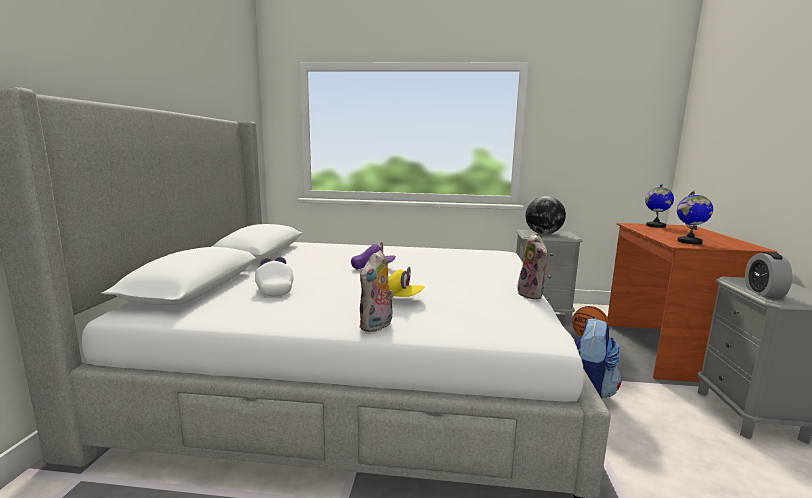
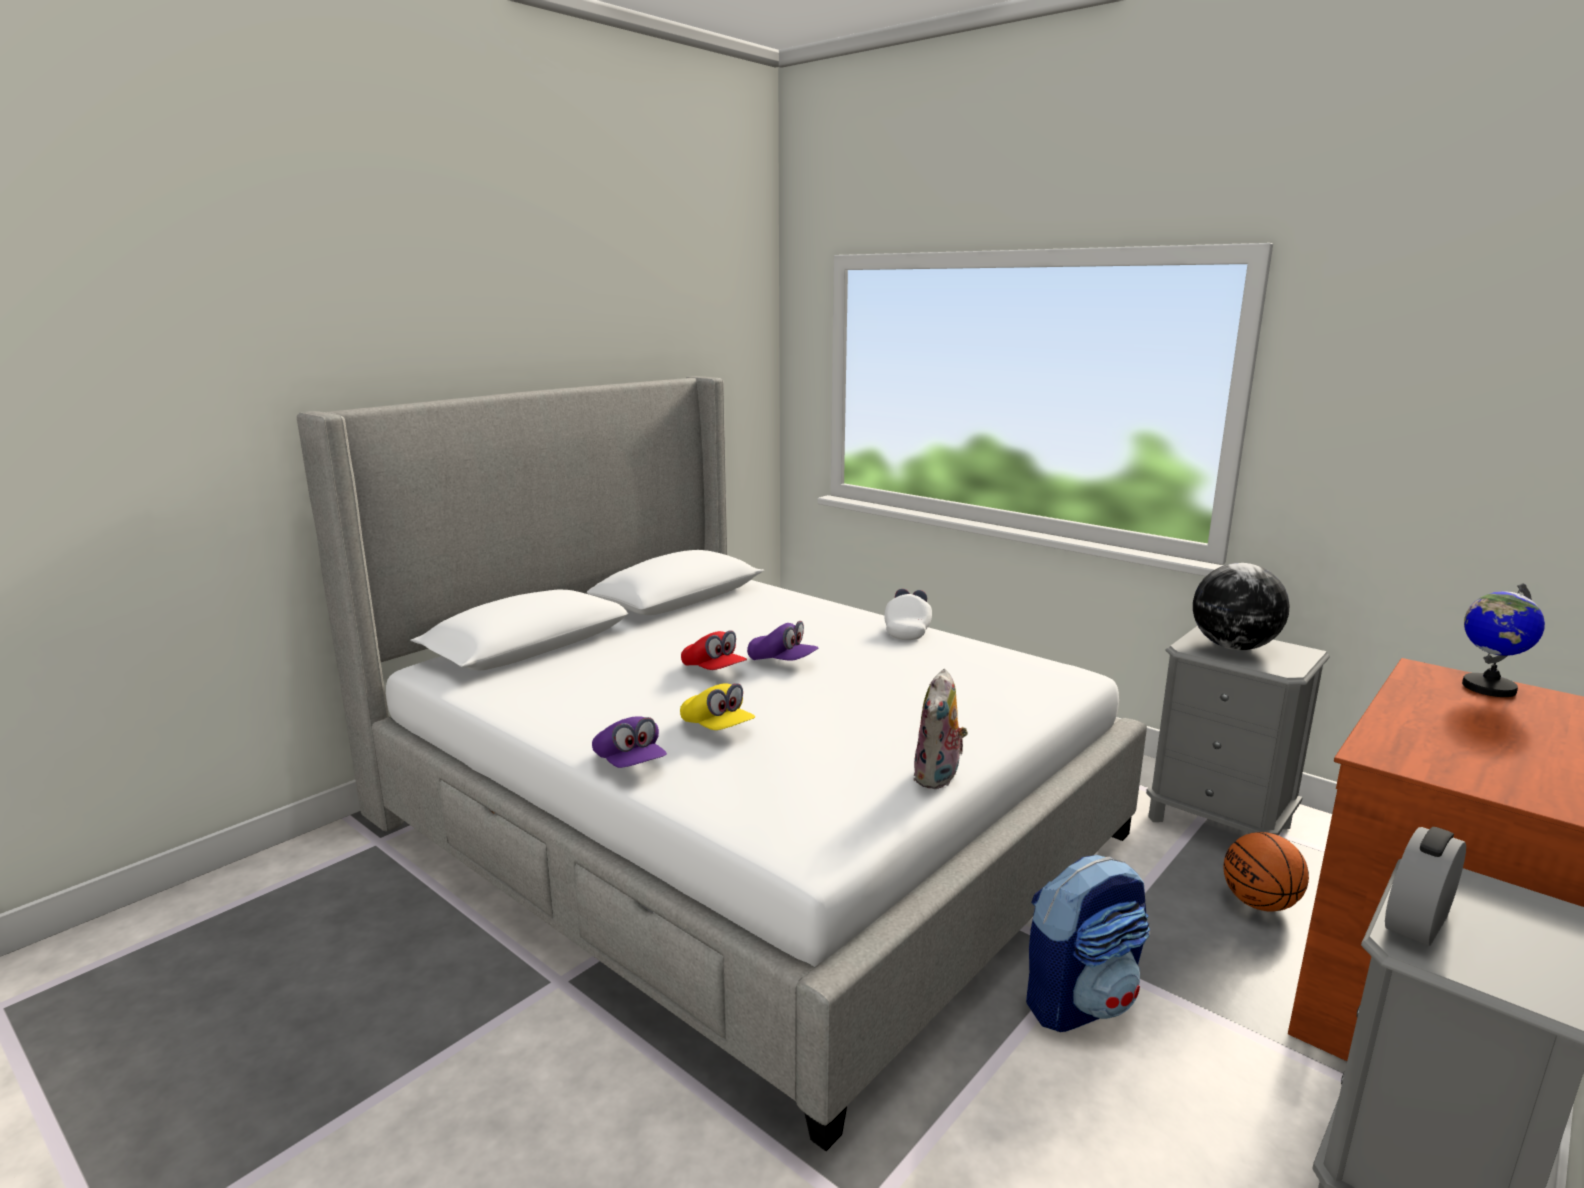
camera: 35 degrees right, 5 degrees up
white cap [255,257,294,296] -> white cap moved to [884,589,932,640]
plush toy [359,250,394,332] -> purple cap [592,716,667,768]
globe [677,190,713,244] -> none
none -> red cap [681,630,747,670]

